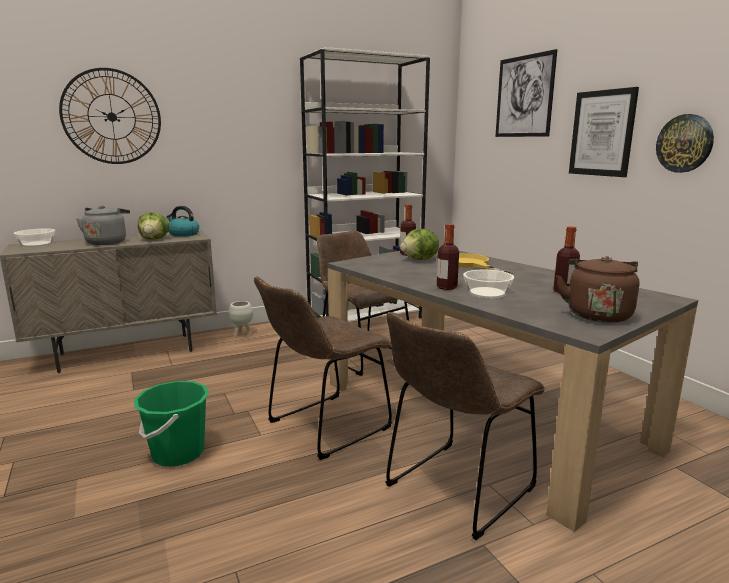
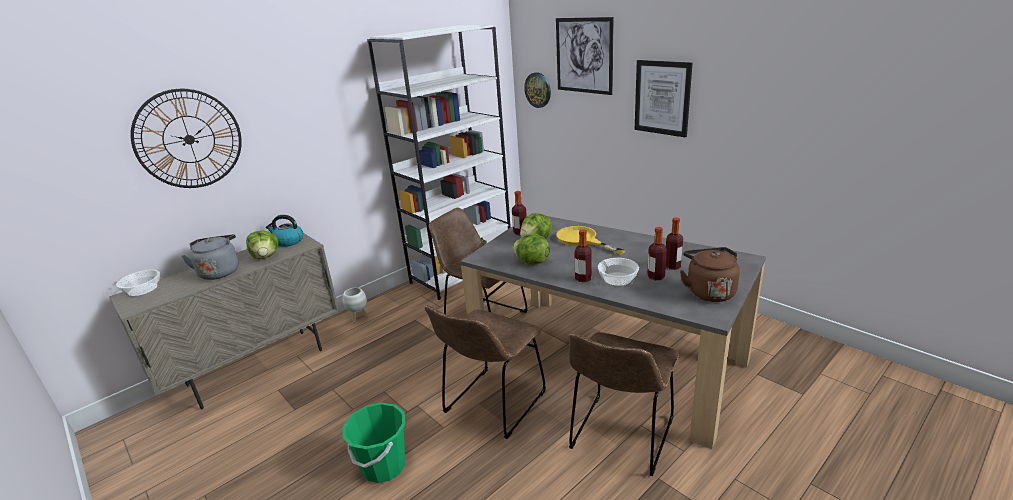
camera: 15 degrees left, 10 degrees up
wall clock [656,114,714,173] -> wall clock moved to [524,72,551,108]
none -> lettuce [513,234,550,265]
none -> bottle [647,227,667,280]

